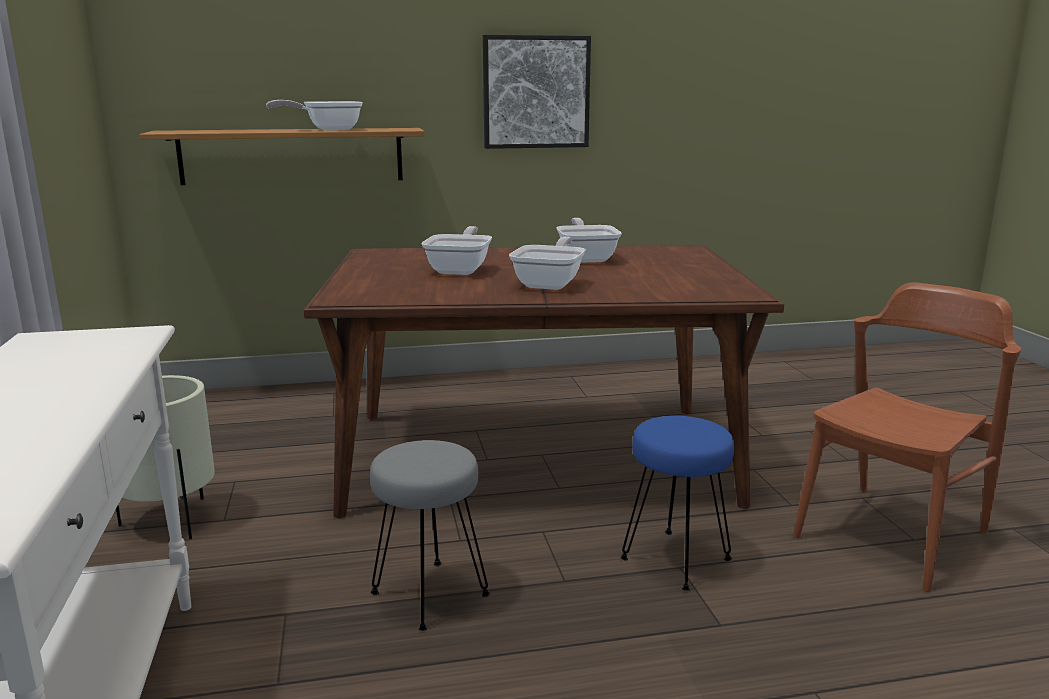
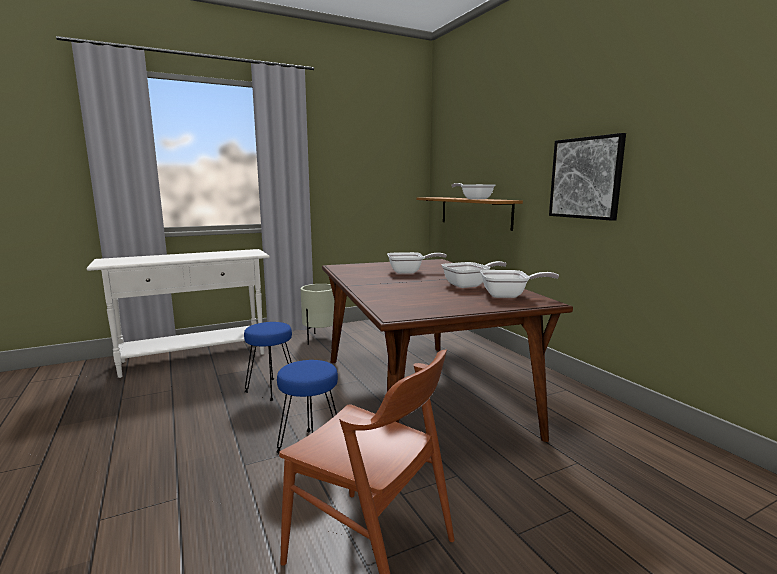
camera: 75 degrees right, 5 degrees down
grey stool [370,440,490,631] -> blue stool [244,322,292,401]
frying pan [509,237,586,290] -> frying pan moved to [480,270,559,298]

